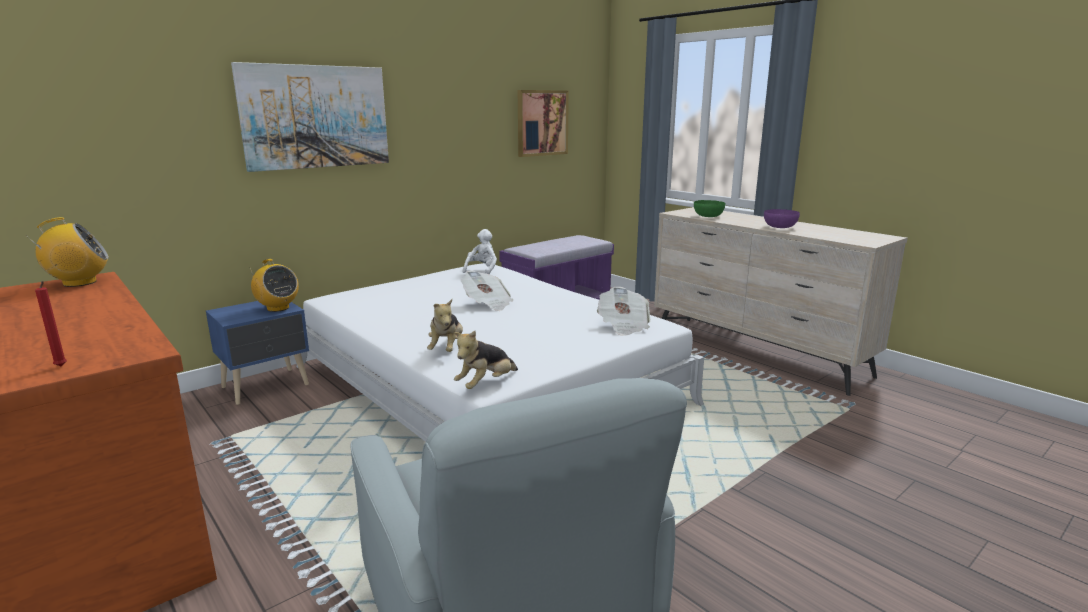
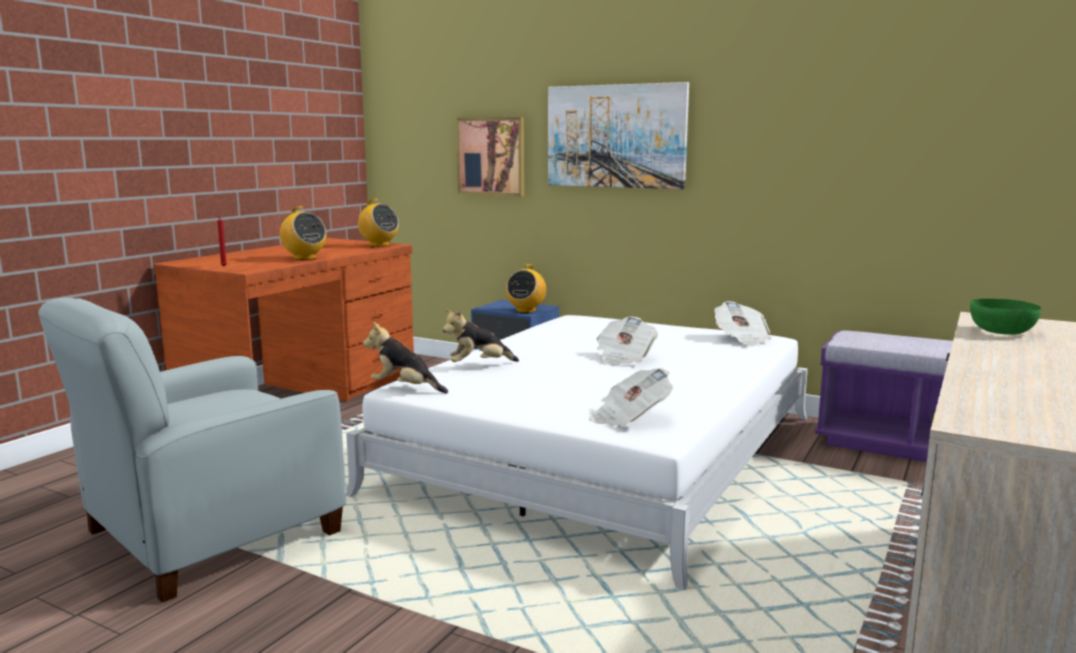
camera: 70 degrees right, 5 degrees down
white plush toy [463,229,497,274] -> newspaper [714,301,772,347]
picture [518,90,569,157] -> picture moved to [456,117,524,196]
purple bowl [764,209,800,228] -> none
none -> radio [278,206,327,260]

